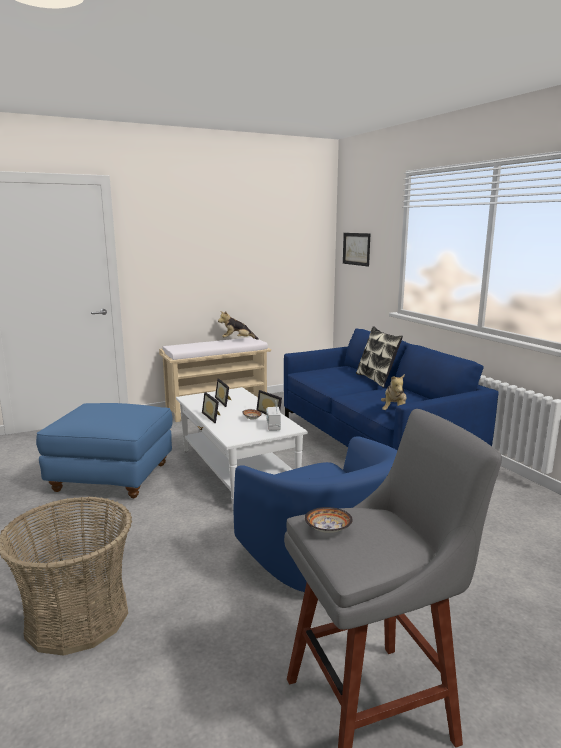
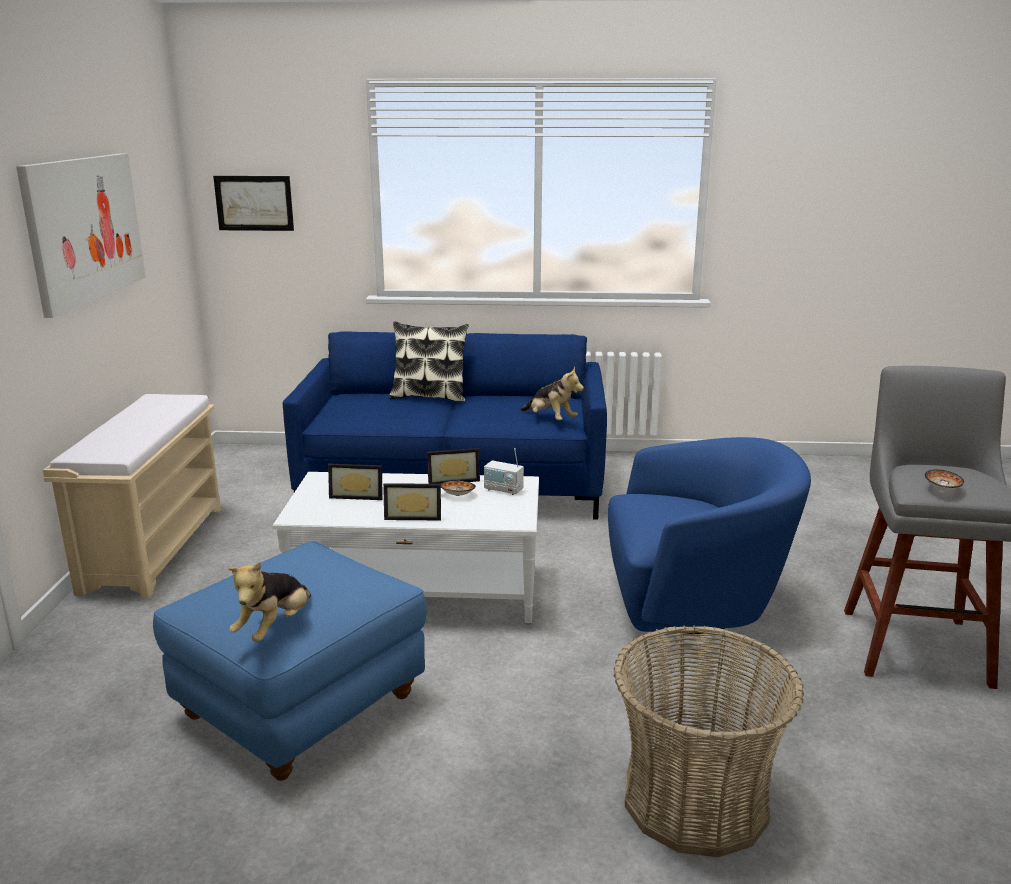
camera: 60 degrees left, 5 degrees up
plush toy [218,311,259,340] -> plush toy moved to [228,562,311,642]
none -> picture [16,153,146,318]

